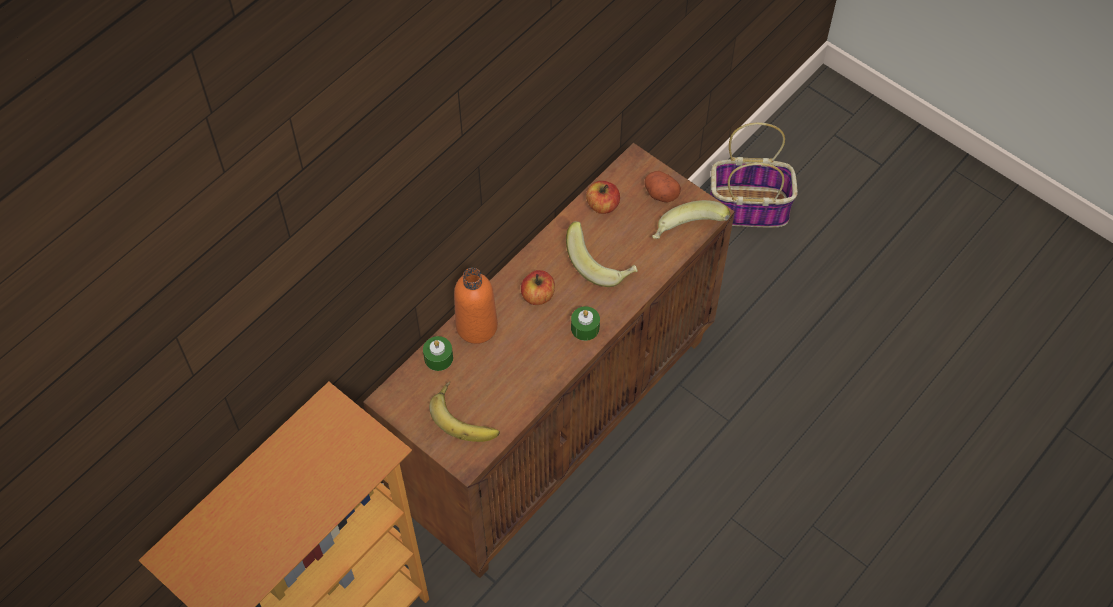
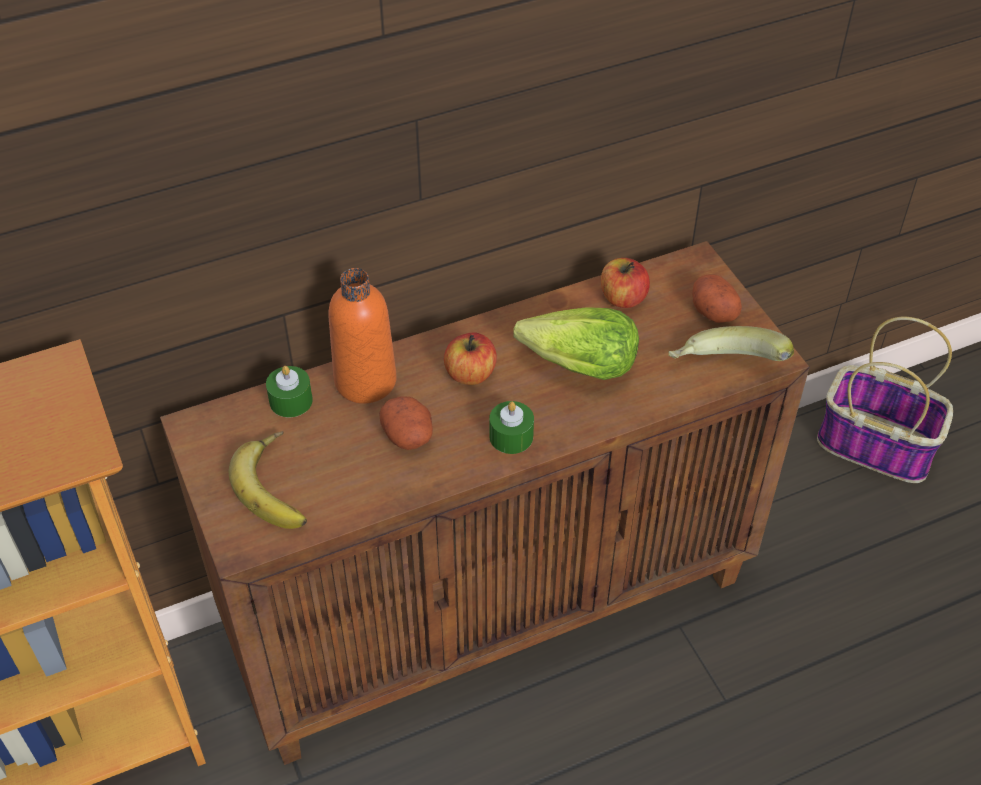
camera: 25 degrees right, 10 degrees down
banana [566,221,638,287] -> lettuce [513,307,639,380]
none -> potato [379,397,433,450]

